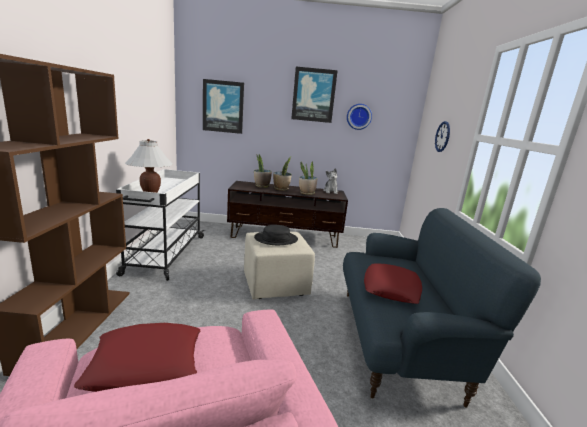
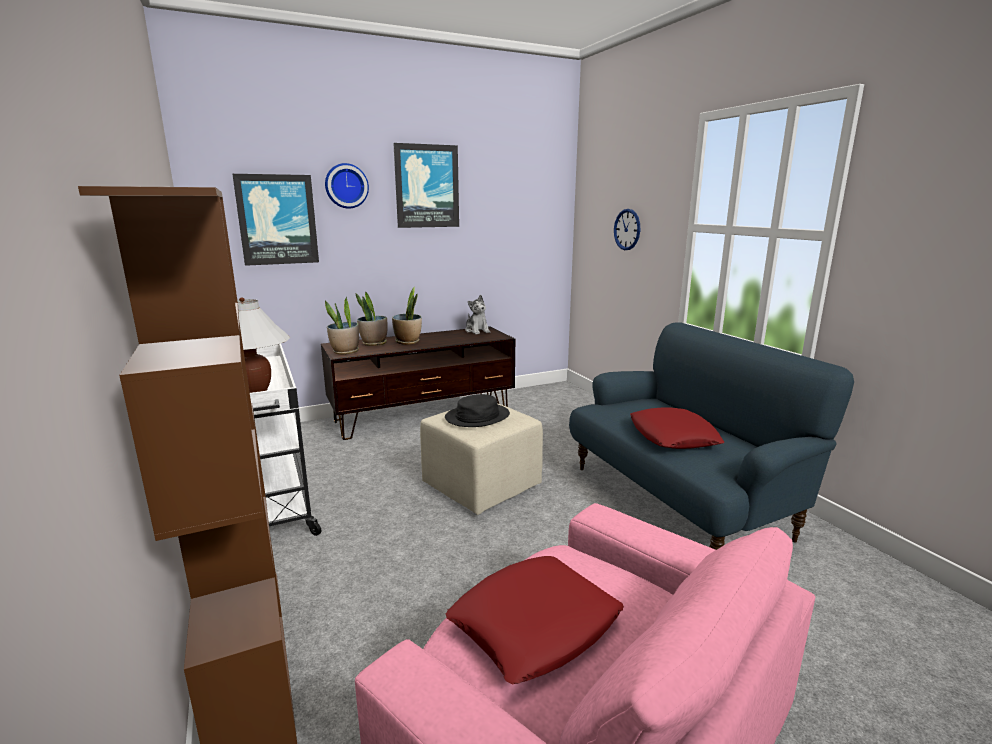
camera: 25 degrees left, 0 degrees up
potted plant [299,161,317,195] -> potted plant moved to [325,297,359,355]
wall clock [347,104,372,130] -> wall clock moved to [325,163,369,209]

